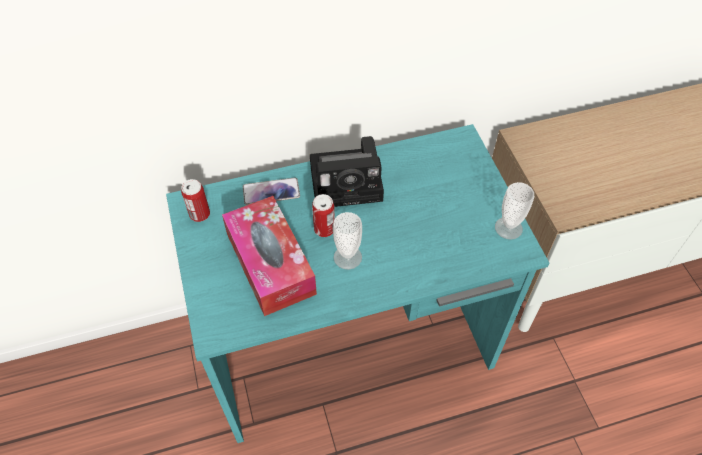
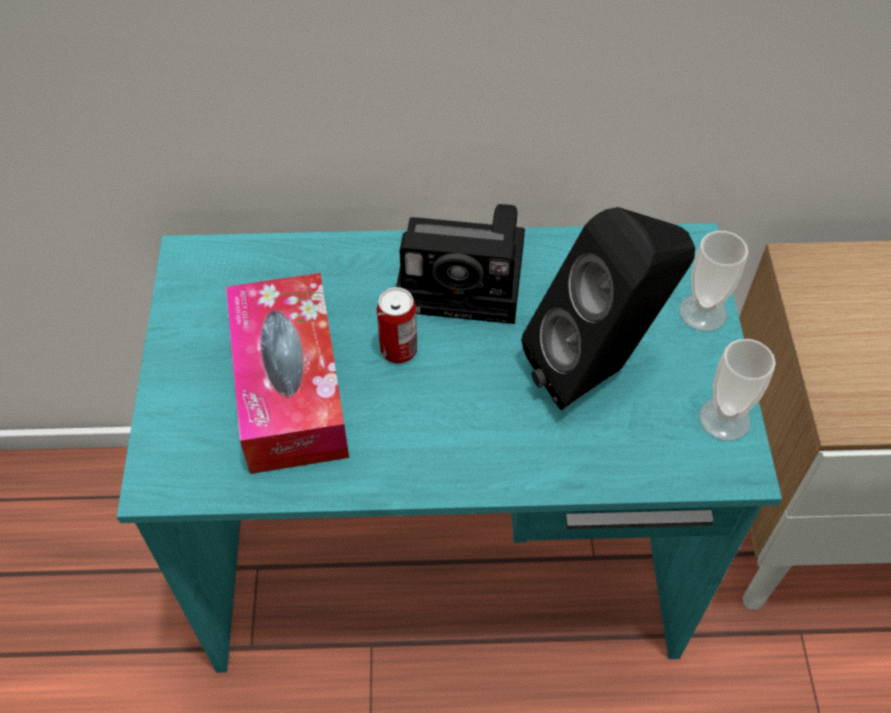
camera: 15 degrees right, 0 degrees up
can [181,179,210,222] -> none
phone [243,177,300,205] -> none
cup [333,212,362,270] -> cup moved to [679,231,749,331]
none -> black speaker [521,207,695,410]

